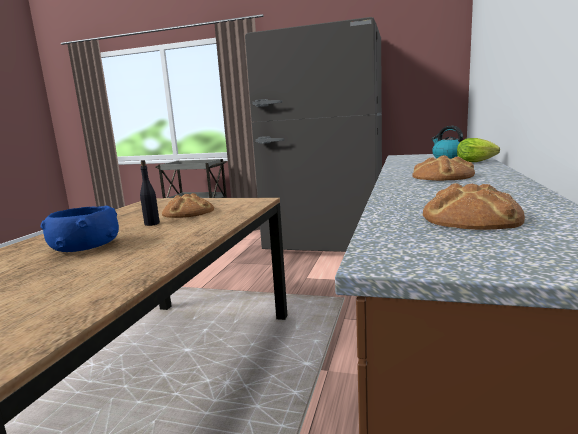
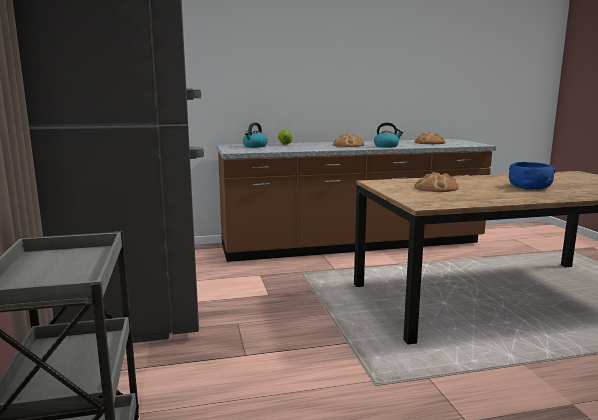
camera: 120 degrees left, 0 degrees up
black bottle [140,160,160,226] -> none
none -> kettle [374,122,403,148]

